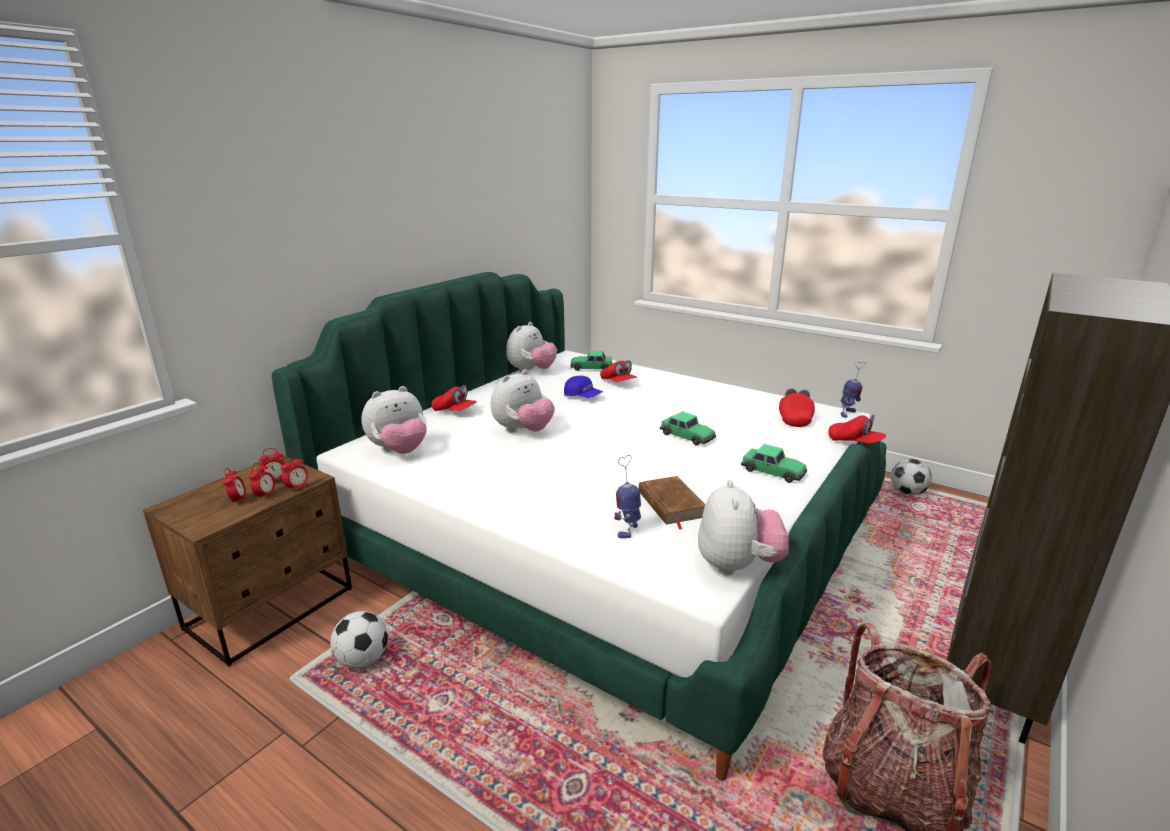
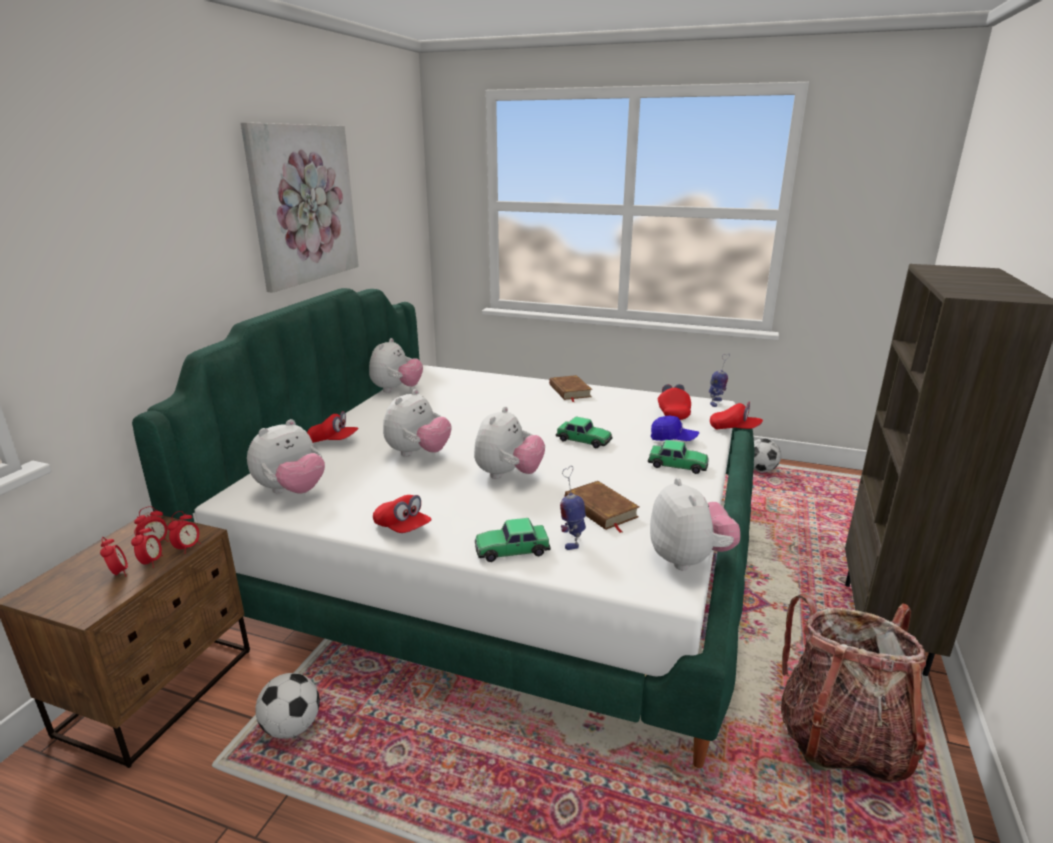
camera: 15 degrees left, 0 degrees up
blue cap [564,376,603,398] -> blue cap moved to [651,416,699,441]
toy car [570,351,612,371] -> toy car moved to [475,518,551,562]
red cap [600,360,637,382] -> red cap moved to [373,495,432,533]
none -> picture [241,122,359,293]
none -> plush toy [474,407,545,479]
none -> brown book [549,375,592,402]

